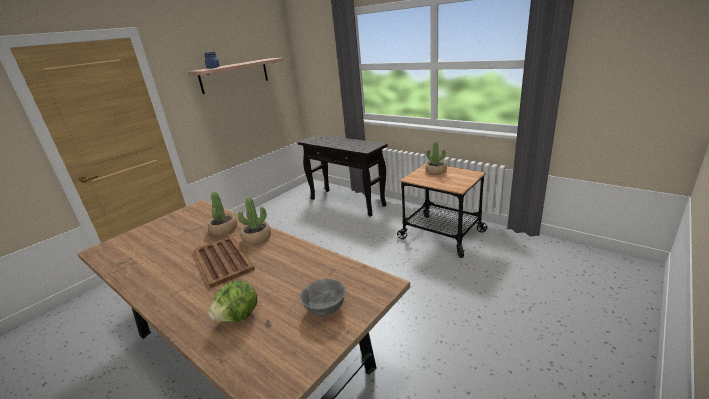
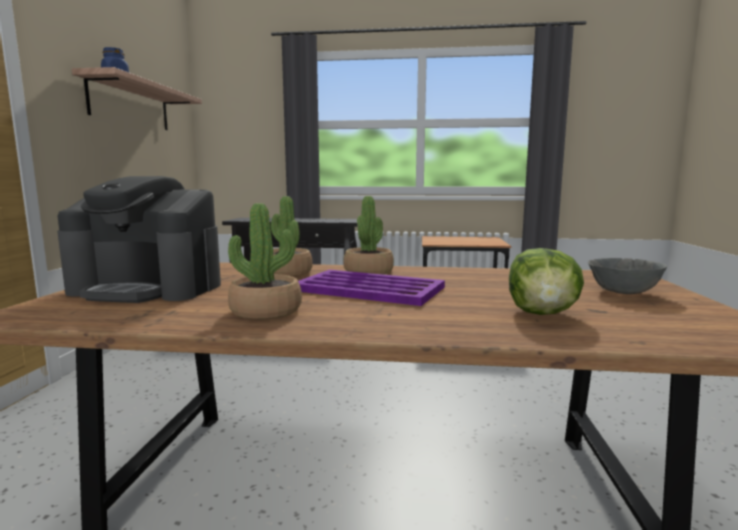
camera: 35 degrees left, 15 degrees down
brown tray [194,236,255,288] -> purple tray [298,270,445,306]
potted plant [425,141,447,175] -> potted plant moved to [228,203,302,320]
none -> coffee machine [57,176,221,303]

